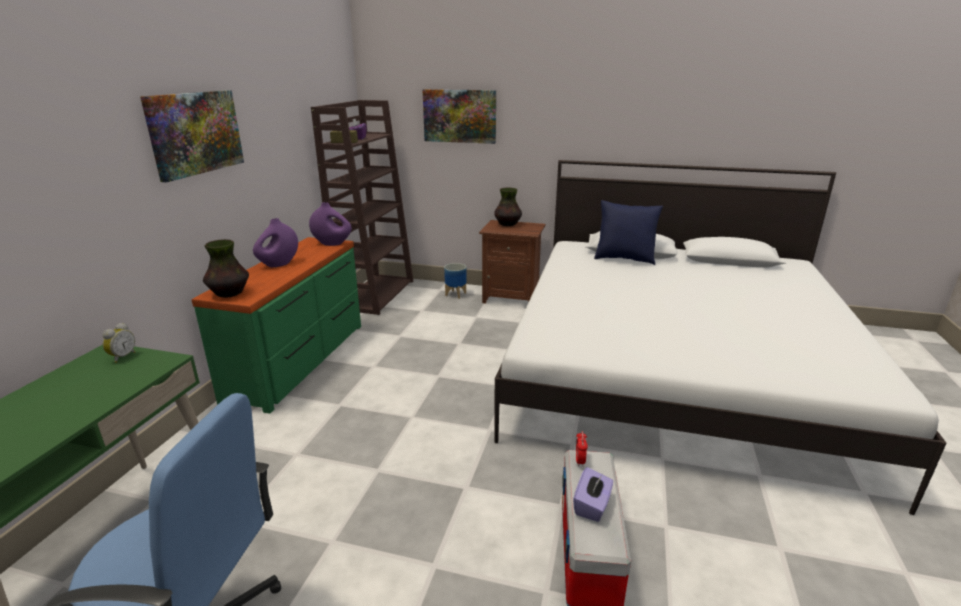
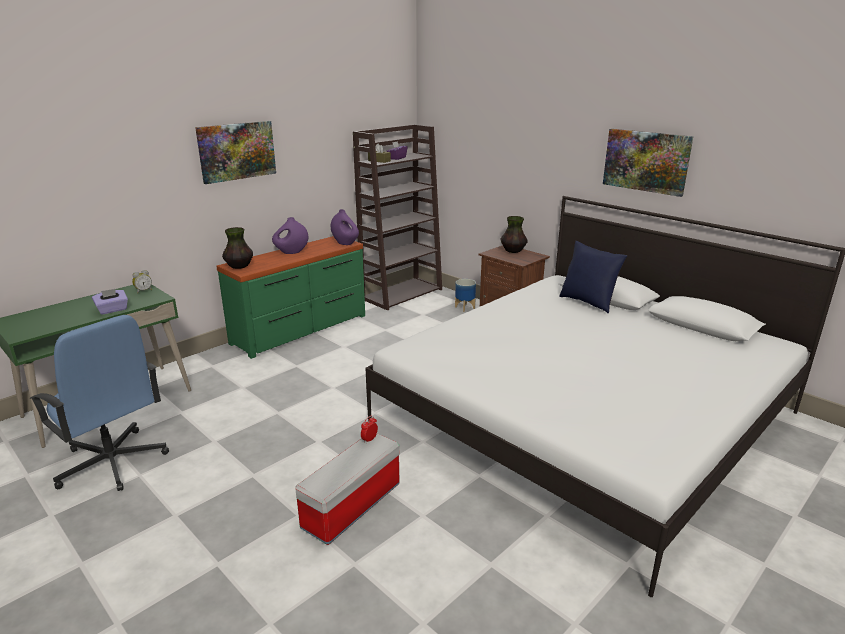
camera: 30 degrees right, 0 degrees up
picture [422,89,496,144] -> picture moved to [603,129,693,197]
purple tissue box [573,467,613,522] -> purple tissue box moved to [92,289,128,315]

